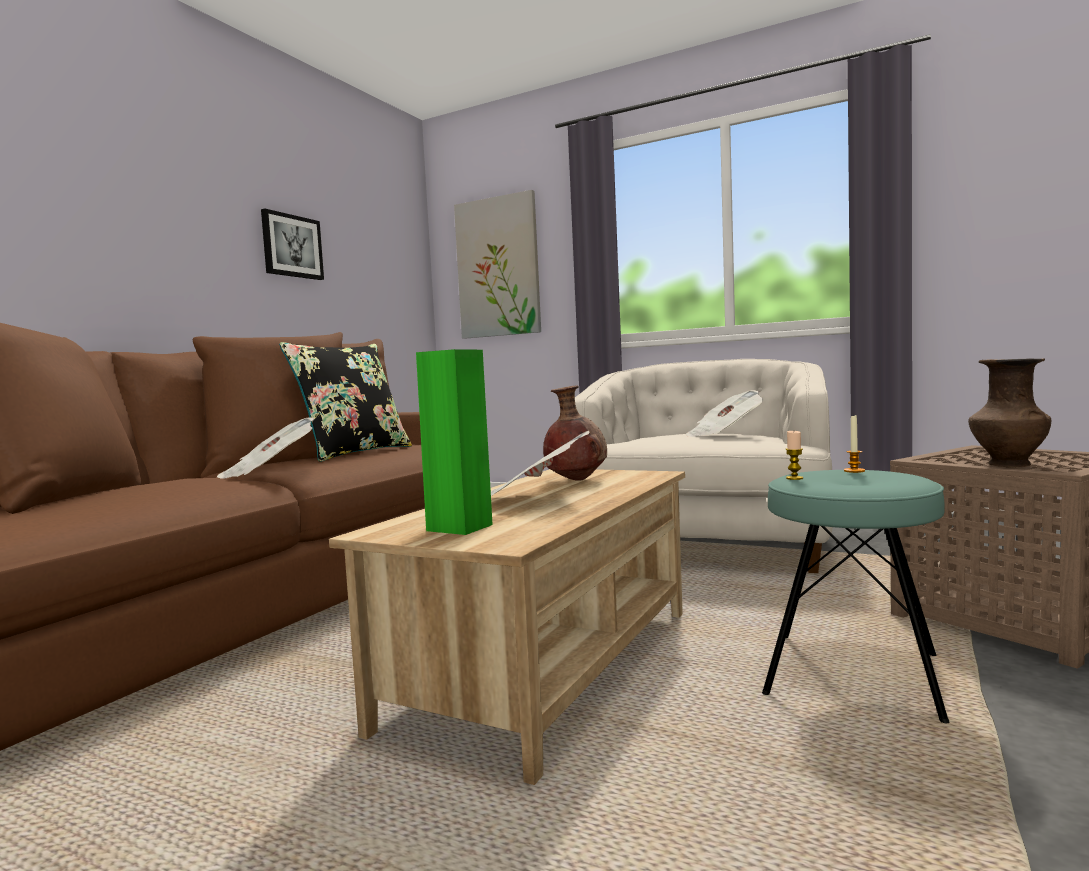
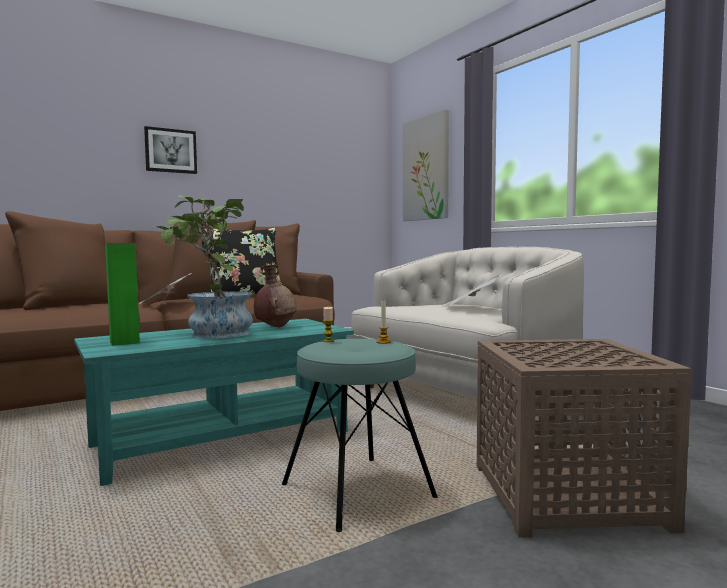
camera: 30 degrees right, 0 degrees up
picture [261,209,324,280] -> picture moved to [144,126,197,174]
beige coffee table [329,469,685,785] -> turquoise coffee table [74,319,354,486]
newspaper [491,431,589,496] -> potted plant [157,195,253,339]
brown vase [968,358,1052,467] -> none

